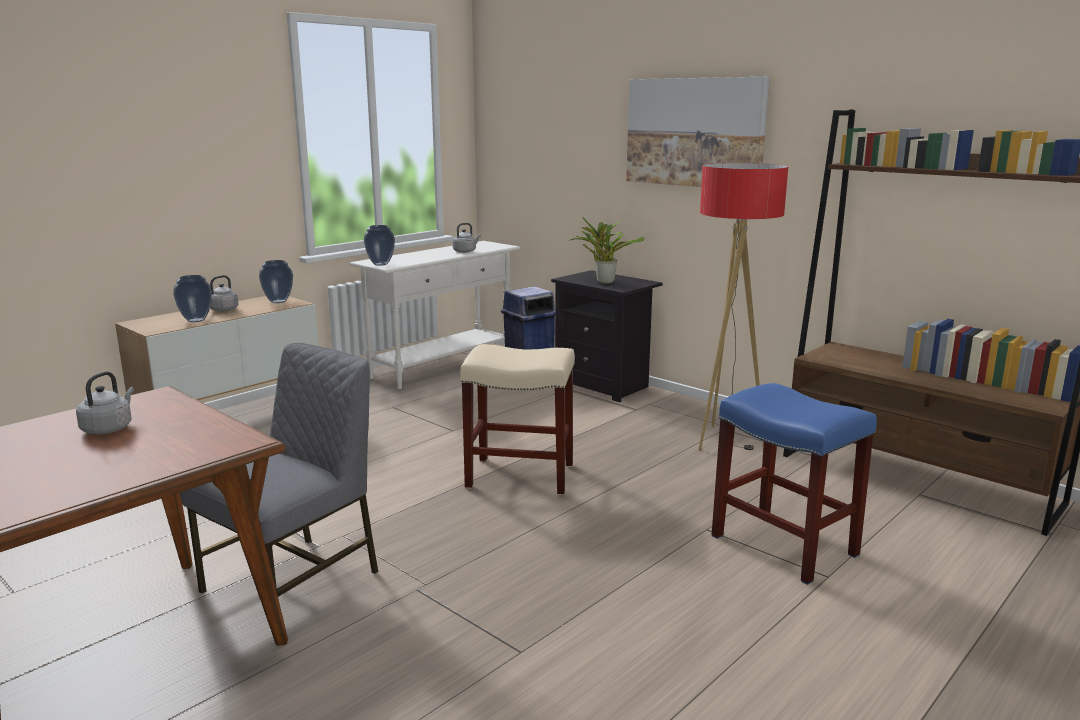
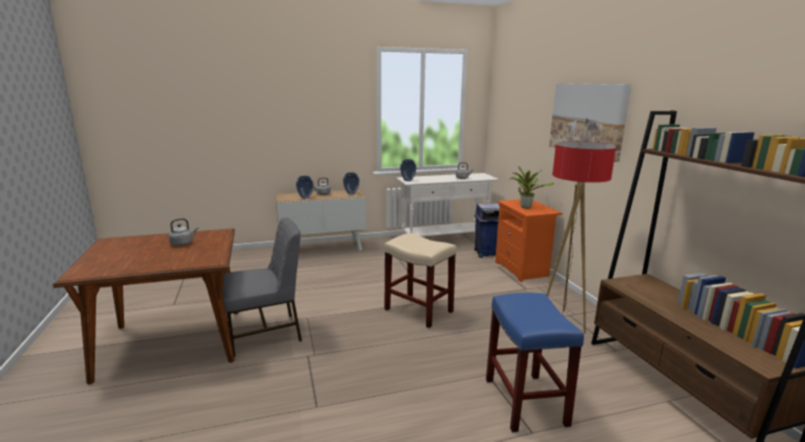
camera: 30 degrees right, 0 degrees up
black nightstand [551,270,663,402] -> orange nightstand [495,199,562,282]

